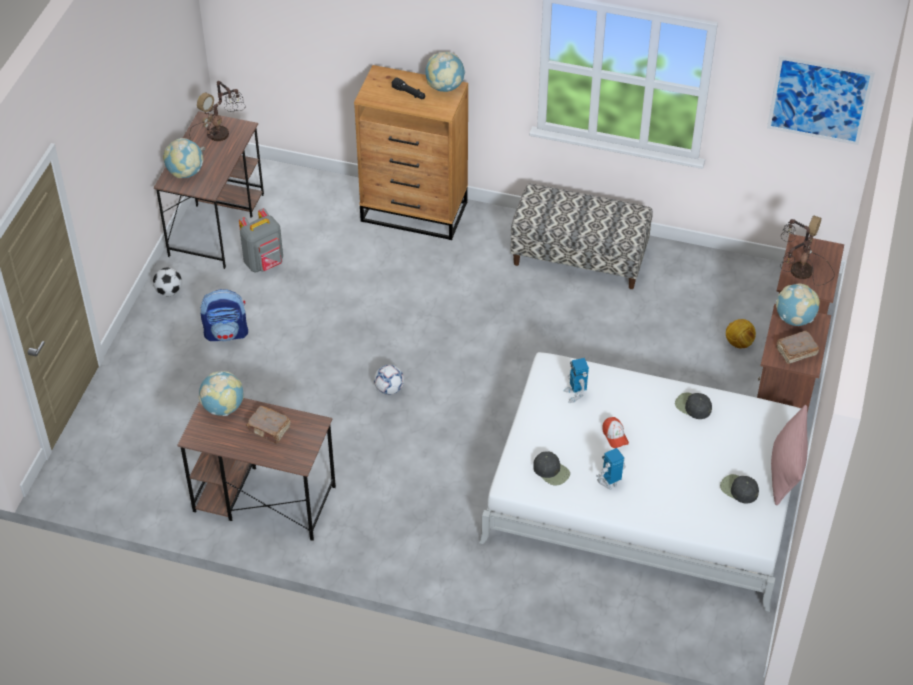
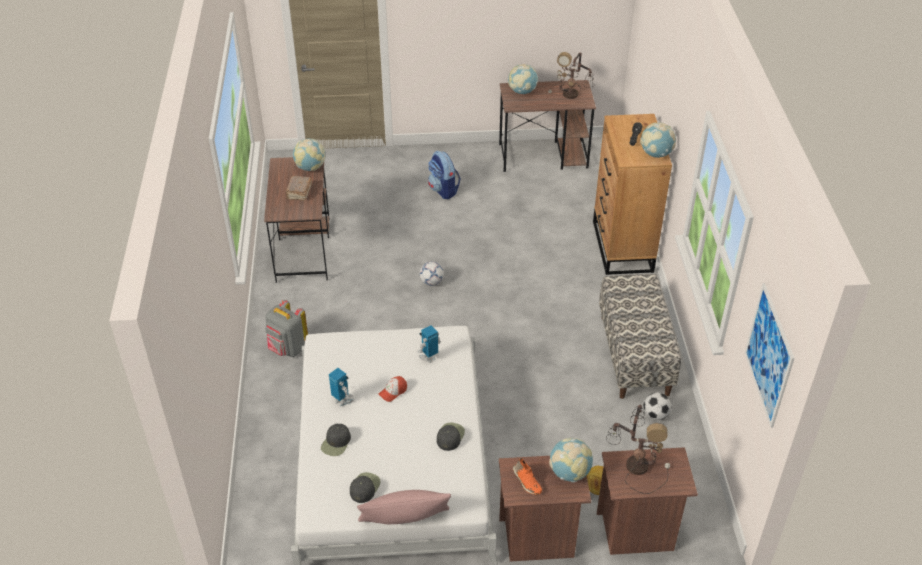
camera: 70 degrees right, 5 degrees down
football [153,267,182,296] -> football moved to [644,392,671,420]
grey backpack [239,208,283,273] -> grey backpack moved to [265,300,308,357]
black cap [533,452,570,486] -> black cap moved to [321,424,351,456]
brown book [776,330,819,364] -> orange shoe [513,458,542,495]

